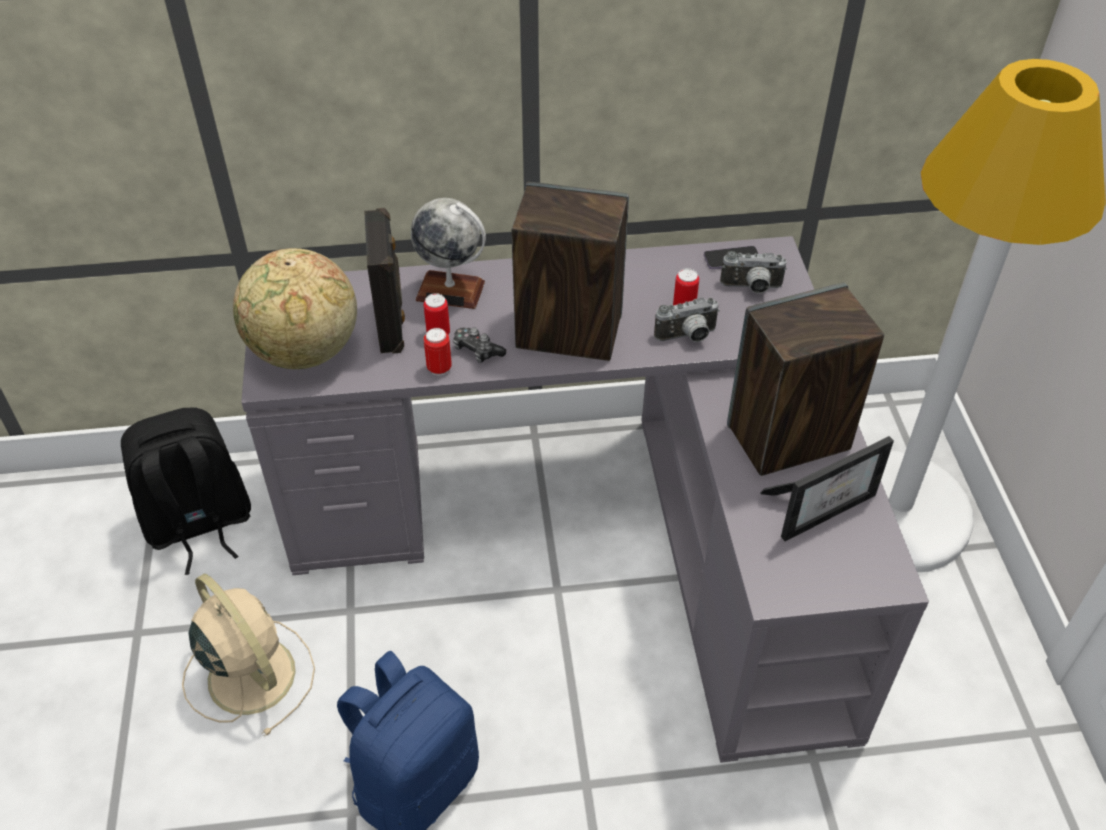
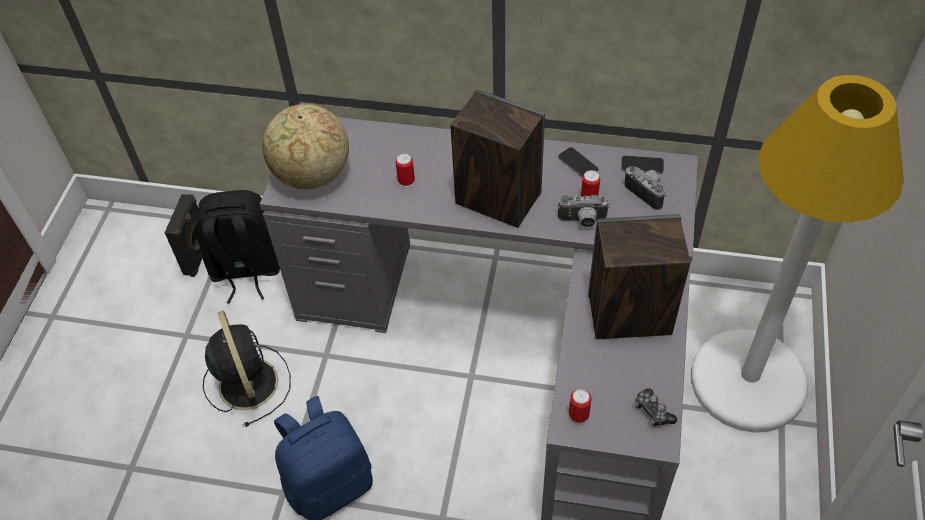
camera: 20 degrees right, 5 degrees up
beige fan [182,573,315,736] -> black fan [203,310,291,427]
black speaker [364,208,405,354] -> black speaker moved to [164,194,203,277]
globe [411,198,486,309] -> none
can [424,328,452,376] -> can moved to [569,389,592,422]
game controller [453,327,506,363] -> game controller moved to [634,388,678,426]
camera [720,251,787,294] -> camera turned 150 degrees counterclockwise [625,166,666,210]
picture frame [760,436,894,541] -> none
none -> phone [558,147,599,178]

